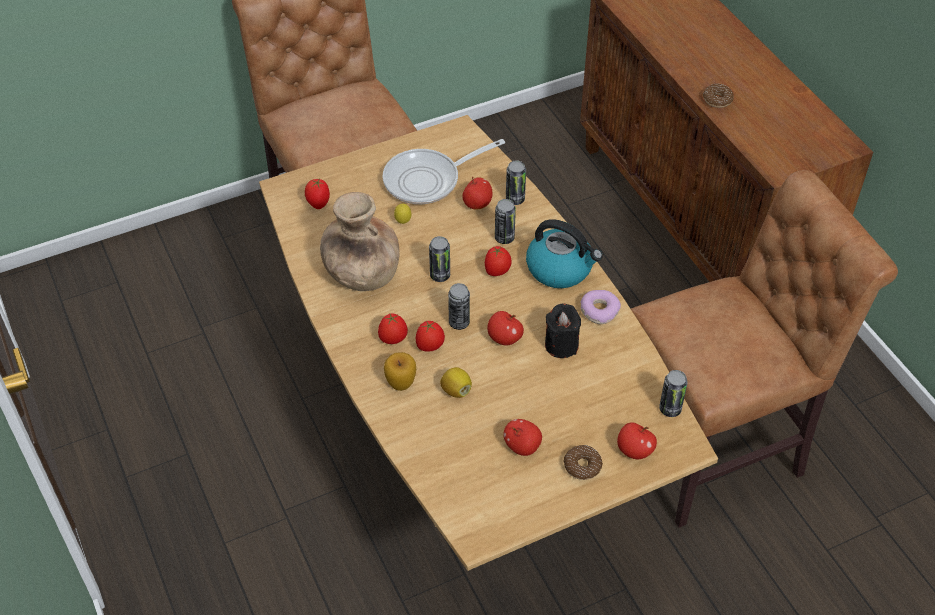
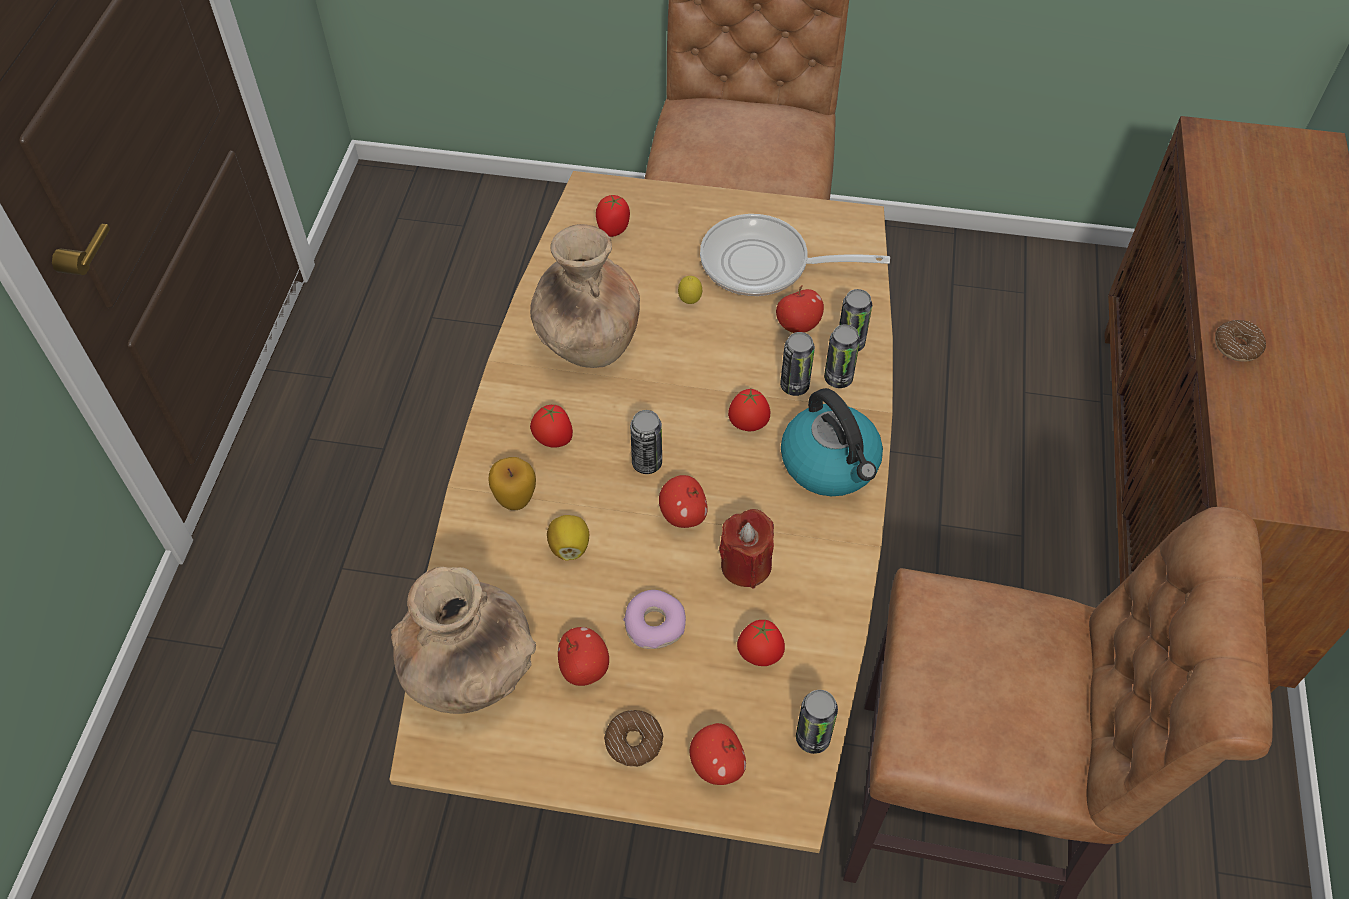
camera: 35 degrees right, 5 degrees up
tomato [416,321,445,352] -> tomato moved to [737,620,785,666]
can [429,236,450,282] -> can moved to [824,324,860,388]
black candle [545,304,581,358] -> red candle [719,509,774,588]
donut [580,290,621,324] -> donut moved to [623,590,686,649]
none -> brown vase [391,567,536,714]

